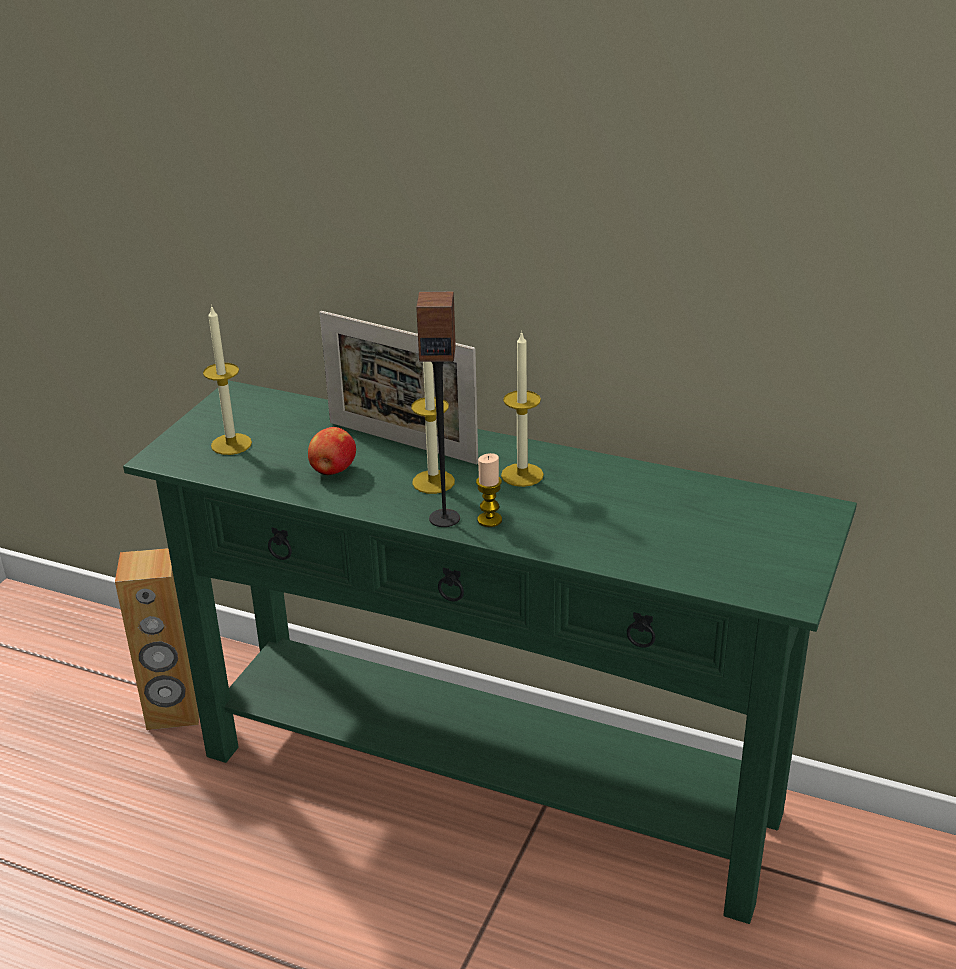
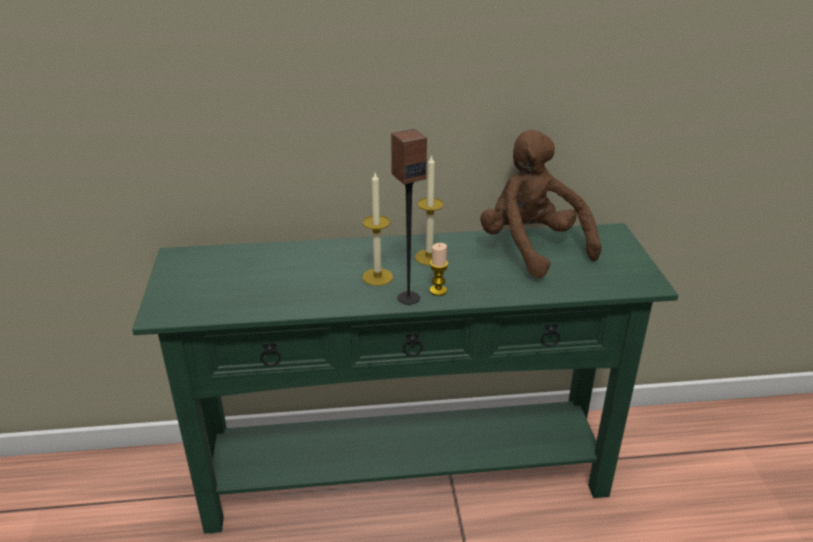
camera: 30 degrees left, 0 degrees up
brown speaker [115,548,199,730] -> none
candle [203,305,252,455] -> none
apple [308,427,356,475] -> none
picture frame [319,311,478,464] -> none
none -> brown plush toy [480,130,602,278]

